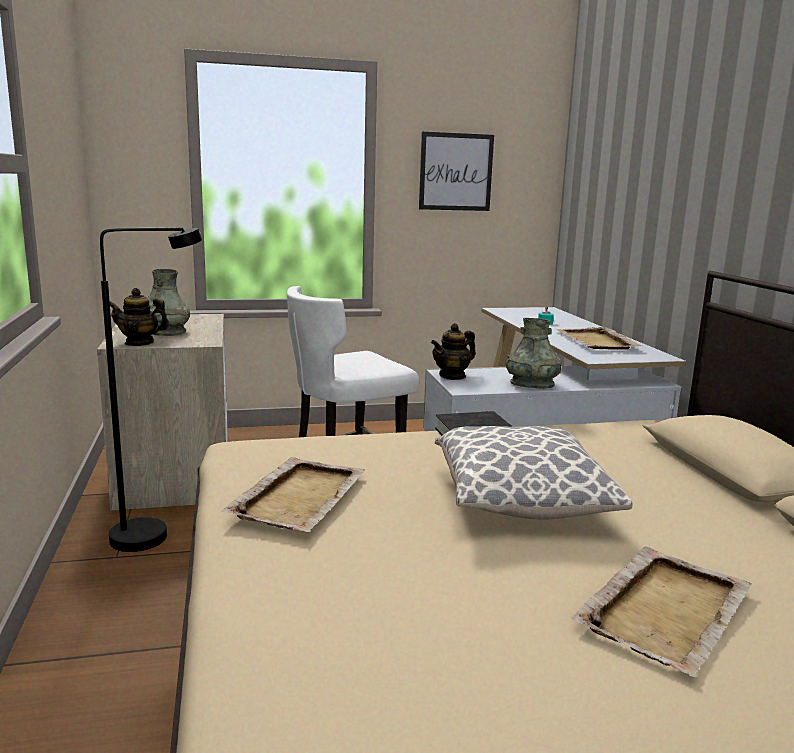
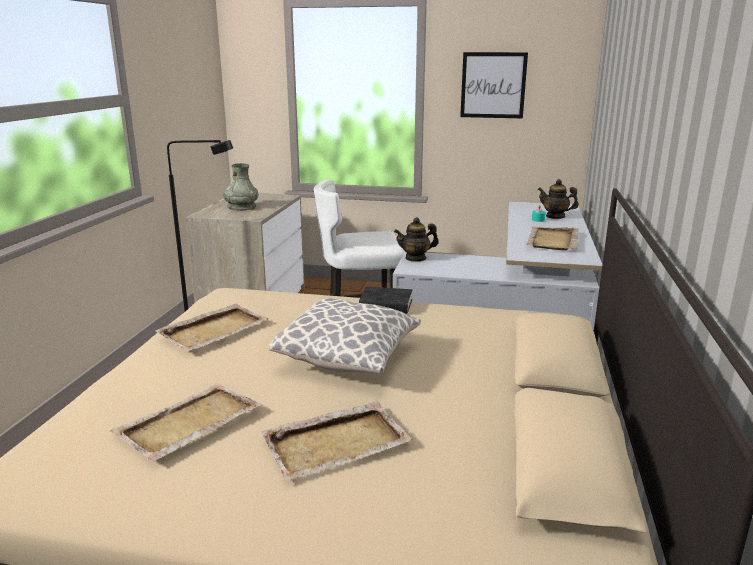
camera: 25 degrees right, 5 degrees up
teapot [110,288,169,346] -> teapot moved to [538,179,579,219]
grey vase [506,318,561,389] -> none
none -> beige tray [110,383,261,461]

